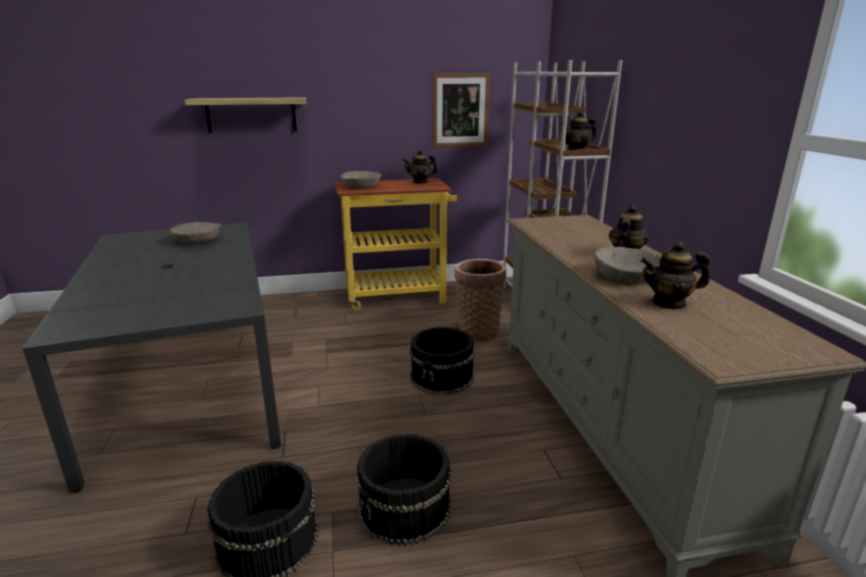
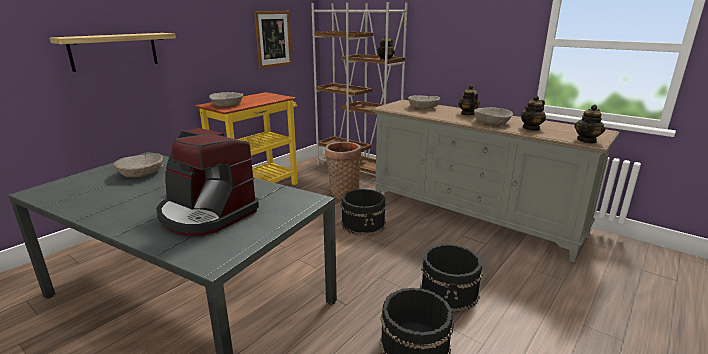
camera: 40 degrees left, 0 degrees up
teapot [403,150,438,184] -> teapot moved to [575,104,605,143]
none -> coffee machine [156,128,259,236]
none -> beige bowl [408,95,440,109]

